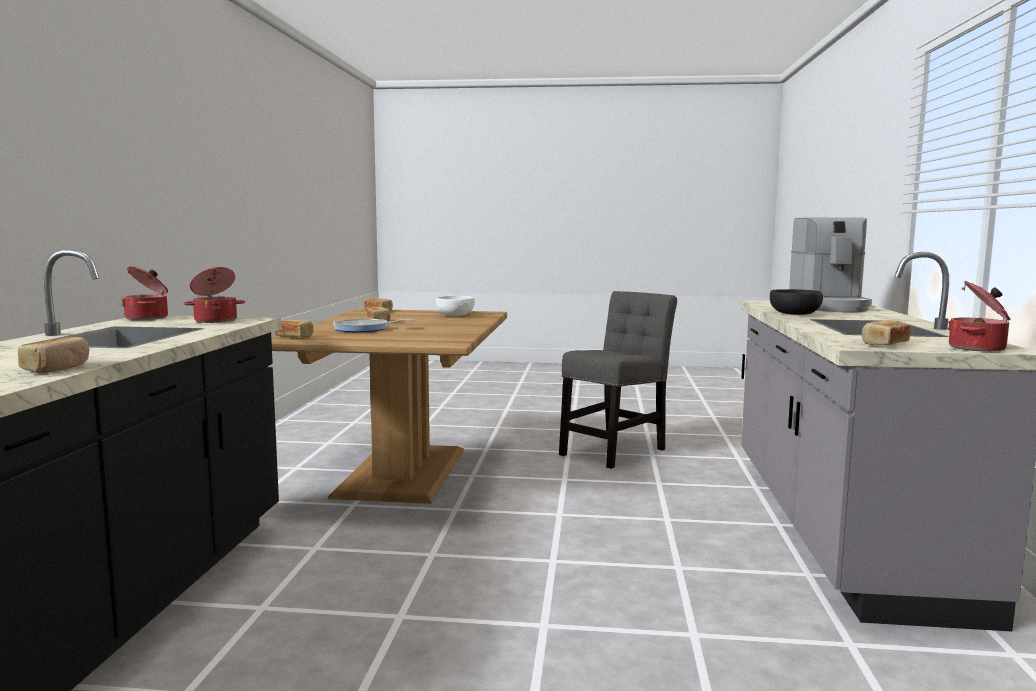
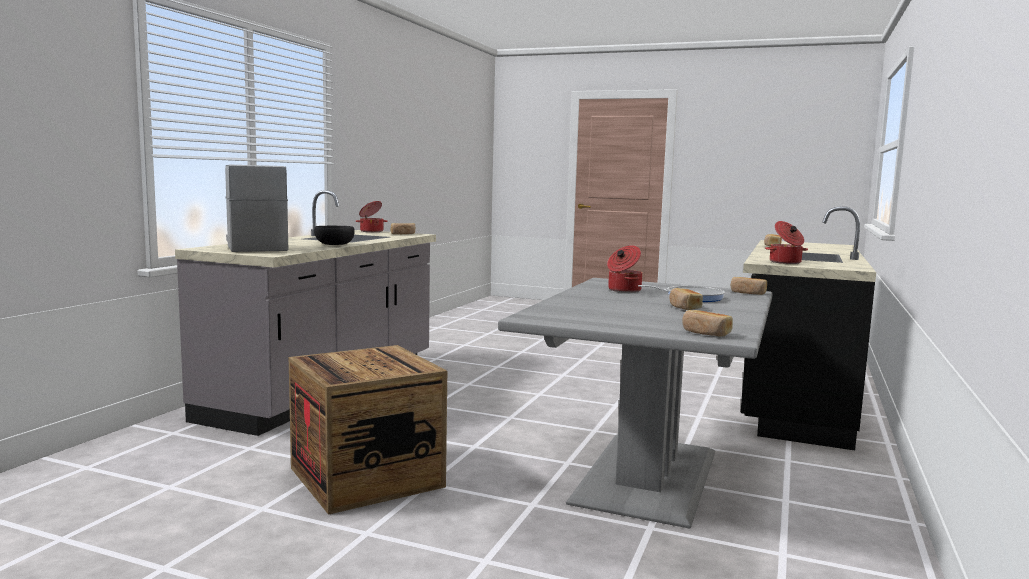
camera: 165 degrees left, 0 degrees up
cooking pot [121,266,168,320] -> cooking pot moved to [607,245,642,292]
brown dining table [271,309,507,504] -> grey dining table [498,278,772,529]
white bowl [436,296,475,316] -> none
grey chair [559,291,677,469] -> crate [289,345,447,515]
coffee machine [789,217,872,312] -> coffee machine turned 45 degrees counterclockwise [225,165,288,252]

